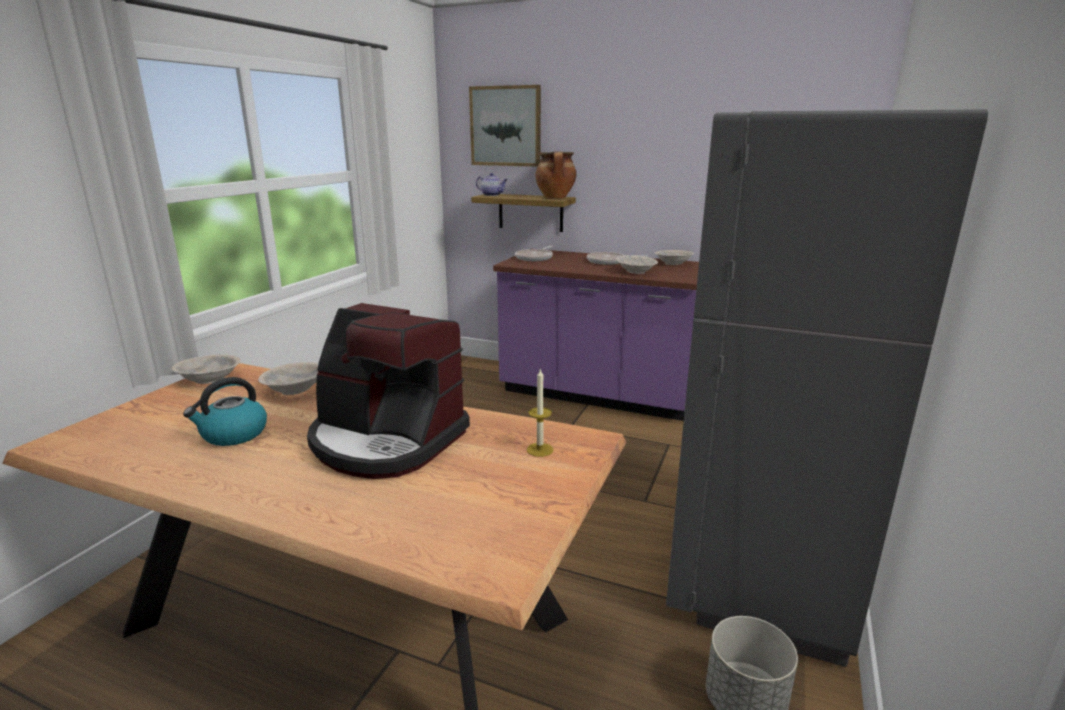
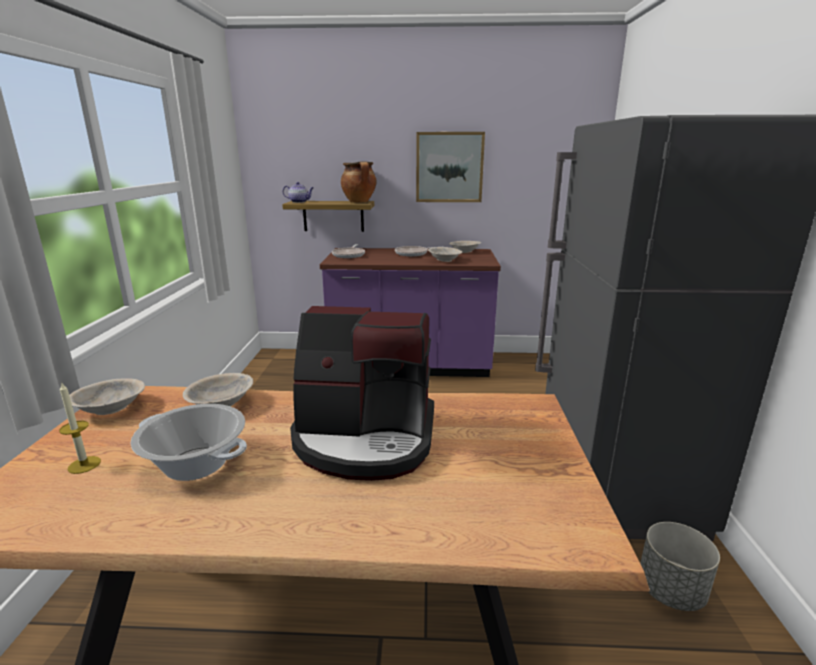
camera: 20 degrees left, 0 degrees up
kettle [183,377,267,446] -> cooking pot [130,404,247,481]
picture [469,85,541,167] -> picture moved to [416,132,485,202]
candle [526,368,554,457] -> candle moved to [59,383,101,474]

